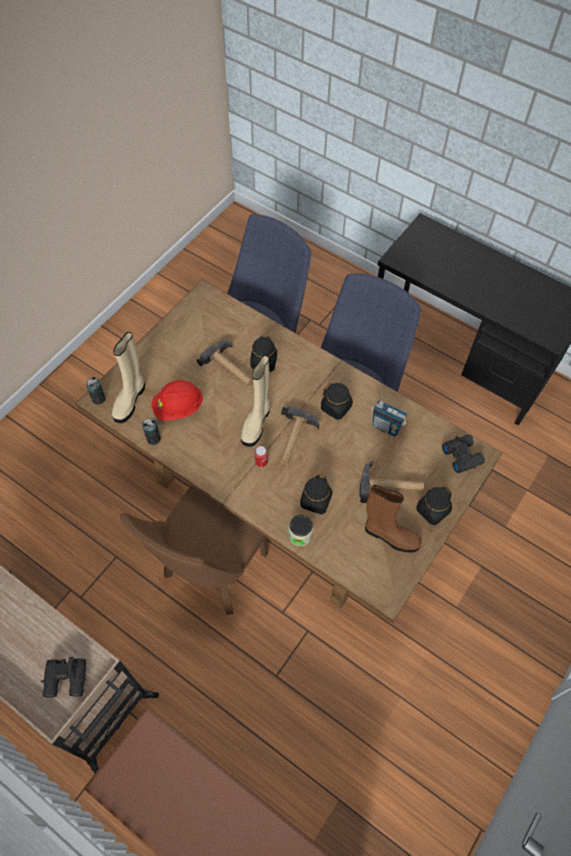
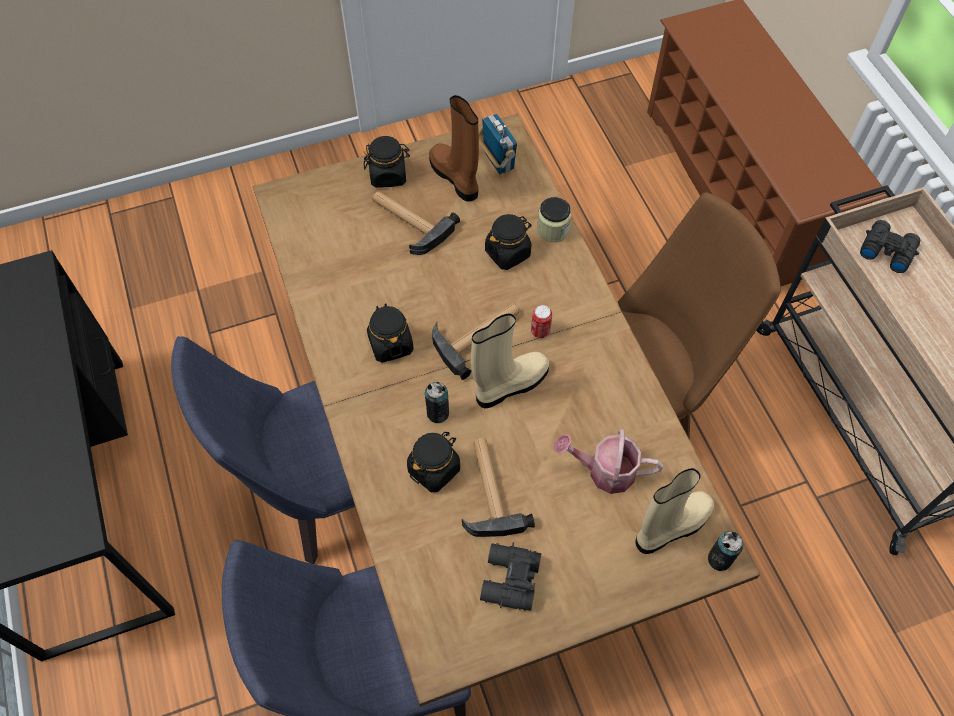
camera: 145 degrees left, 0 degrees up
can [142,418,161,445] -> can moved to [425,382,449,423]
red hard hat [152,380,203,421] -> watering can [554,429,663,494]
radio [371,392,408,437] -> radio moved to [479,114,517,174]
black binoculars [442,434,485,473] -> black binoculars moved to [480,542,541,611]

